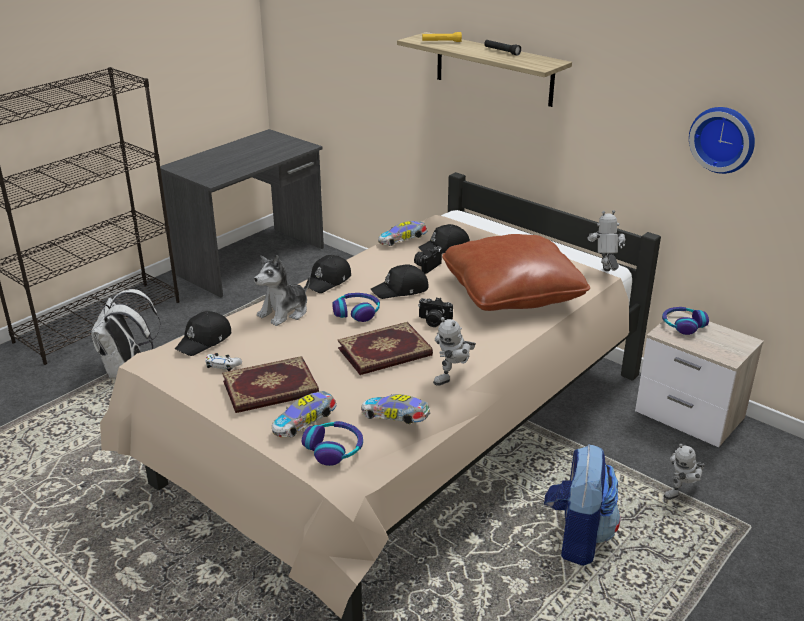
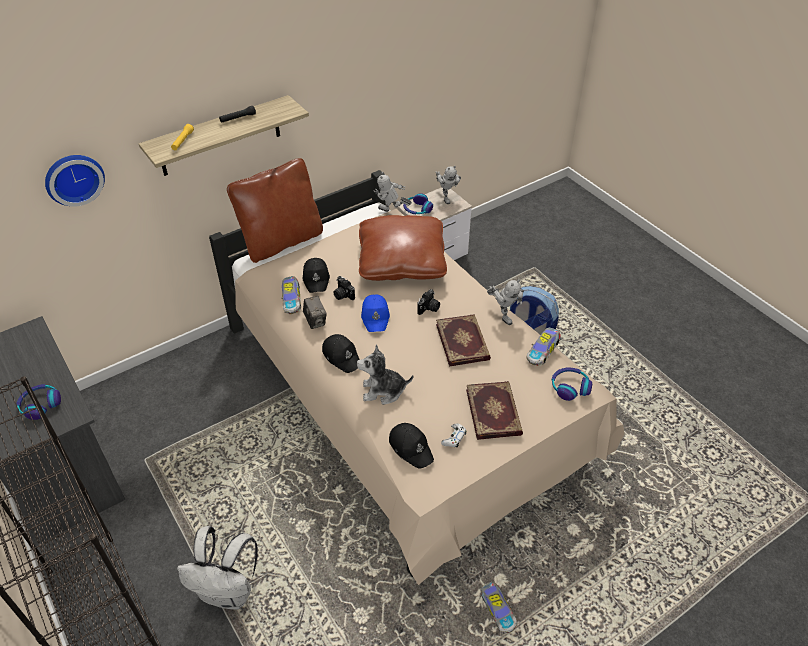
camera: 75 degrees left, 15 degrees up
plush toy [254,255,310,326] -> plush toy turned 120 degrees clockwise [357,344,413,405]
toy car [272,391,337,437] -> toy car moved to [481,582,517,633]
headphones [332,293,380,322] -> headphones moved to [16,384,61,420]
black cap [371,264,429,299] -> blue cap [361,294,390,332]
toy robot [664,444,705,500] -> toy robot moved to [436,166,461,204]
wall clock [689,107,755,174] -> wall clock moved to [45,155,105,206]
none -> brown pillow [227,158,323,263]
none -> camera [303,296,327,329]

